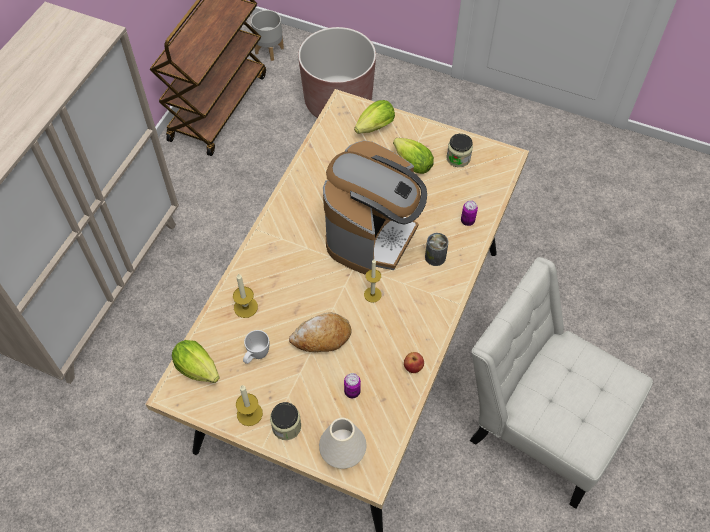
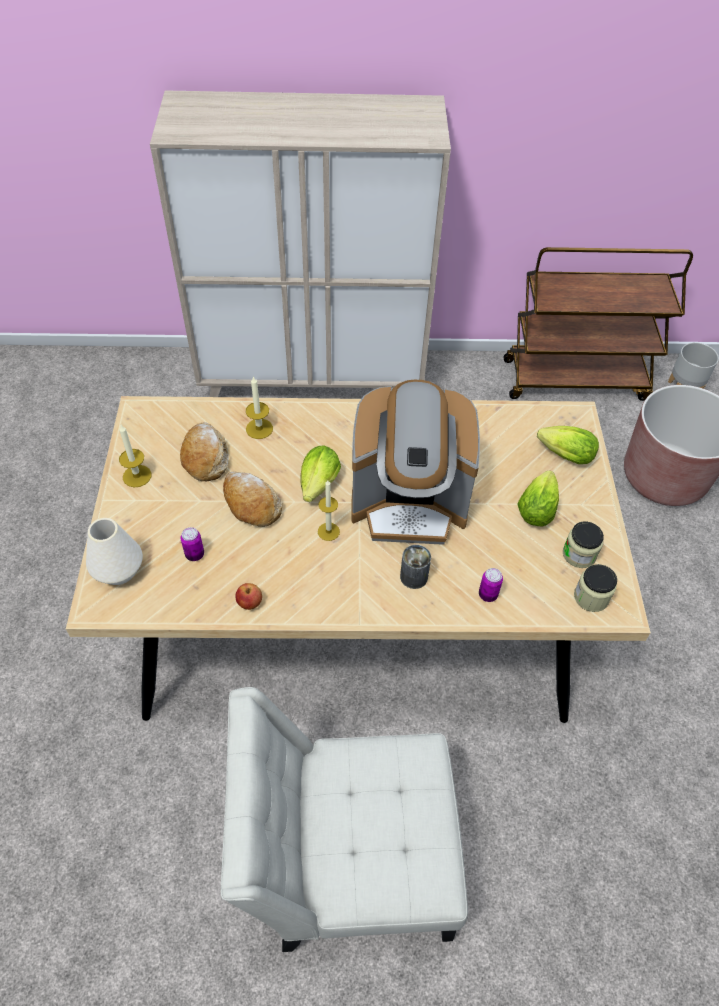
camera: 65 degrees right, 5 degrees down
lettuce [172,340,220,383] -> lettuce moved to [300,445,341,502]
white mug [243,330,269,364] -> bread [180,422,229,481]
jar [270,402,301,440] -> jar moved to [574,564,617,612]
white chair [470,257,653,509] -> white chair turned 105 degrees counterclockwise [221,687,468,952]

